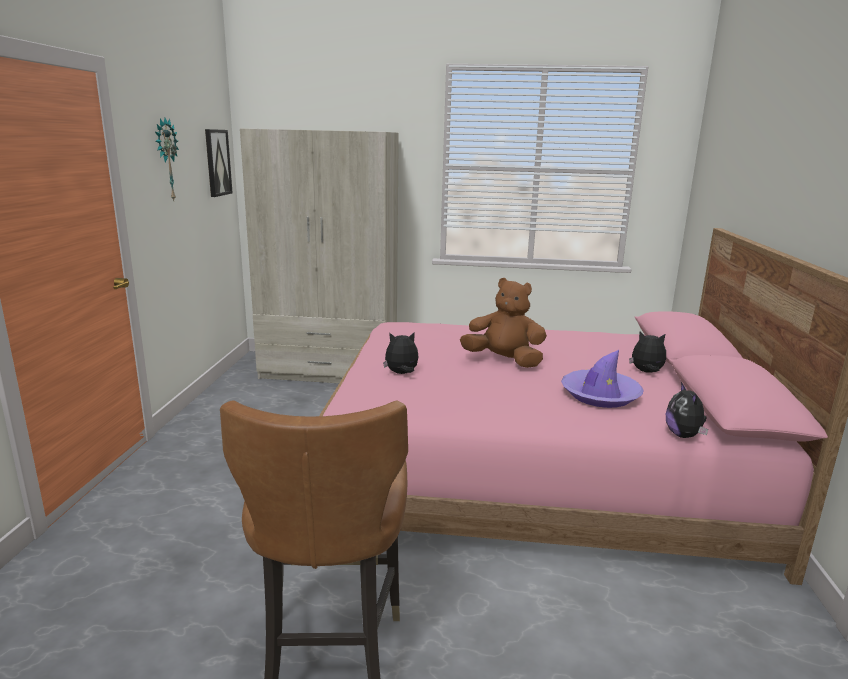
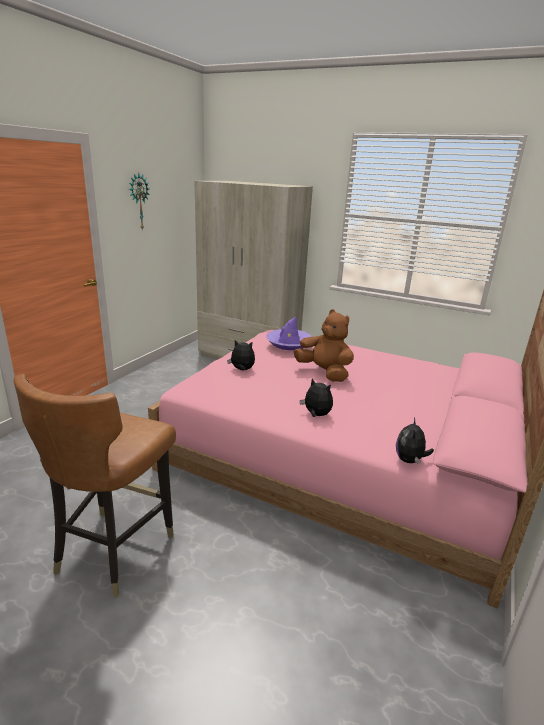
camera: 20 degrees right, 5 degrees up
picture [205,129,233,197] -> none
purple hat [561,350,644,408] -> purple hat moved to [266,317,312,350]
plush toy [629,332,666,373] -> plush toy moved to [300,378,333,417]

